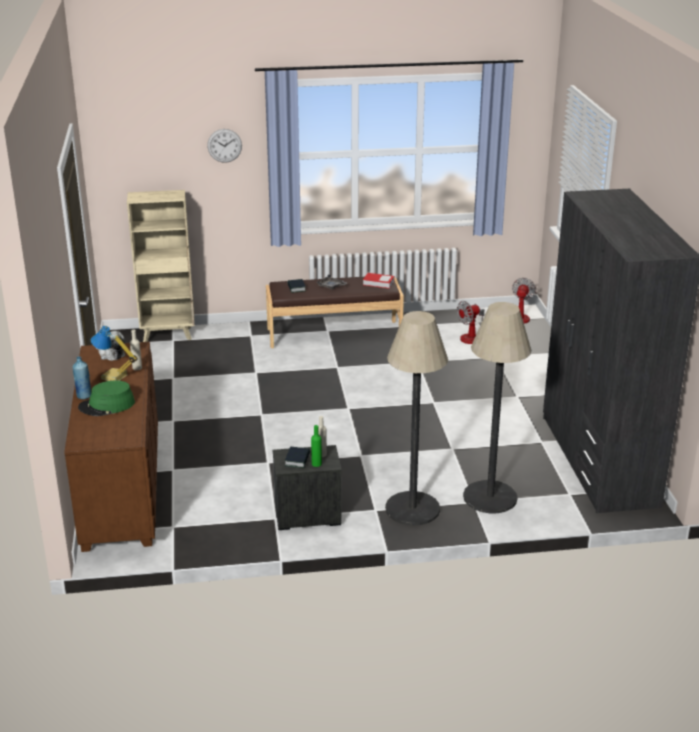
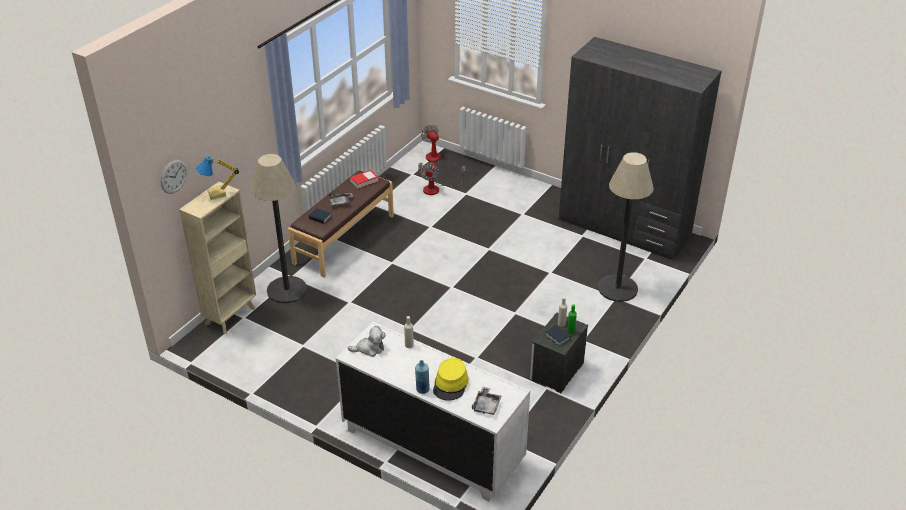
camera: 50 degrees left, 10 degrees up
brown dresser [64,342,158,552] -> white dresser [336,321,530,501]
green hat [78,381,135,416] -> yellow hat [433,358,468,401]
table lamp [91,326,138,381] -> table lamp moved to [196,156,239,200]
wall clock [207,129,242,163] -> wall clock moved to [160,159,187,194]
floor lamp [385,311,448,526] -> floor lamp moved to [251,154,307,303]
none -> grey tray [472,387,502,415]

